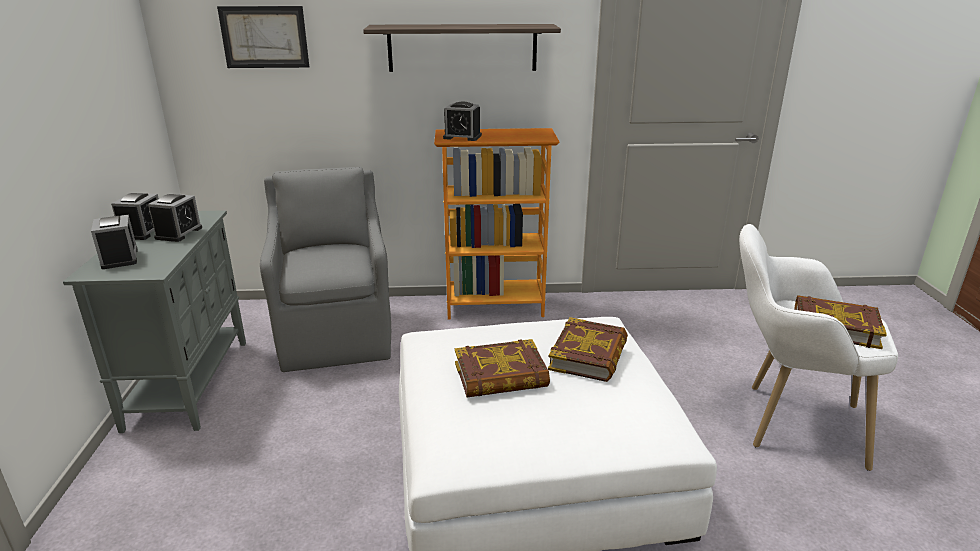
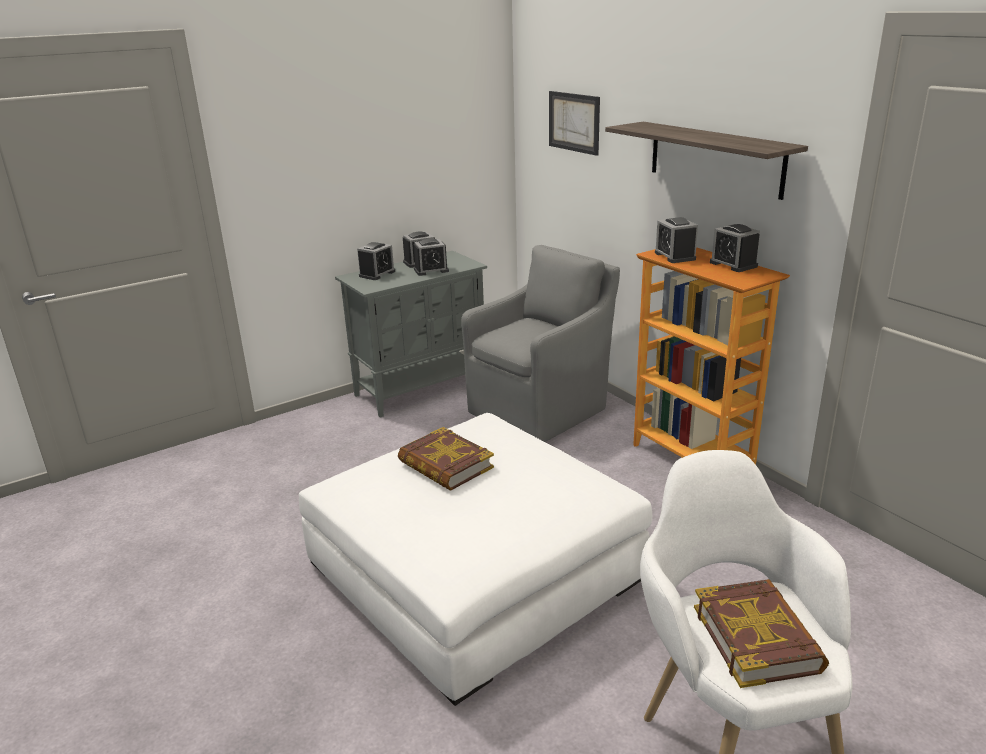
camera: 60 degrees right, 0 degrees up
book [548,317,628,382] -> none
none -> alarm clock [710,224,760,272]

